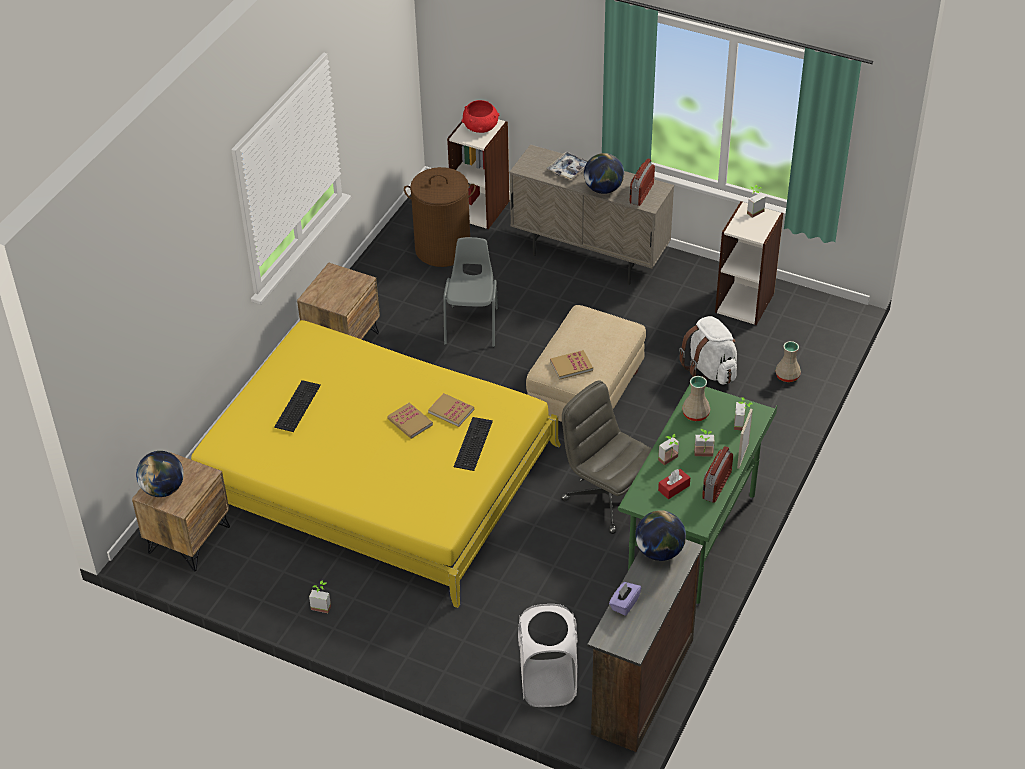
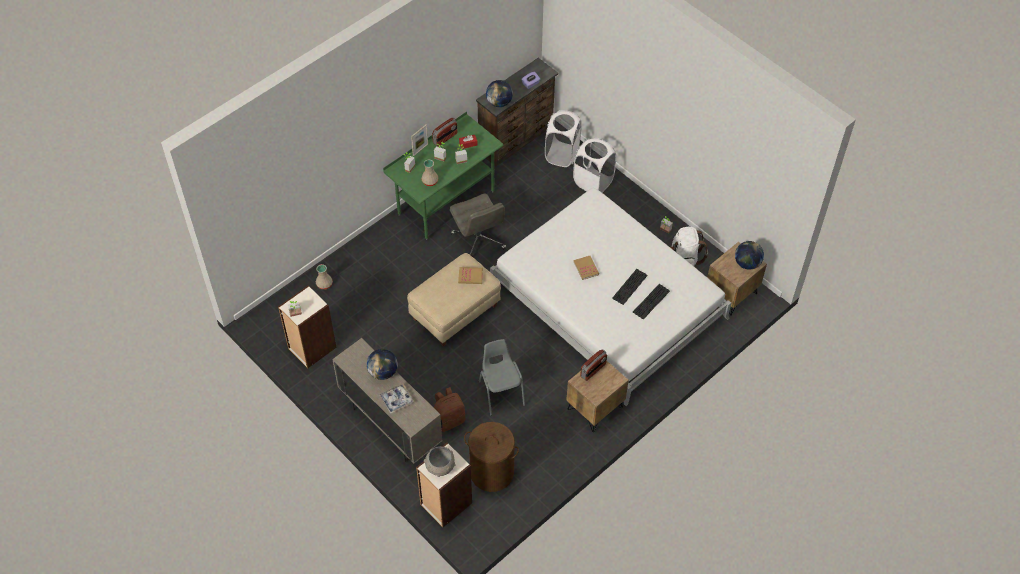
camera: 160 degrees left, 10 degrees up
yellow bed [191,320,561,608] -> white bed [490,188,731,406]
book [428,393,474,427] -> none
grey chair [443,237,498,347] -> grey chair turned 135 degrees clockwise [479,339,525,416]
keyboard [454,417,493,471] -> keyboard moved to [612,269,648,305]
red bowl [462,100,499,133] -> grey bowl [424,446,456,477]
radio [630,158,655,206] -> radio moved to [580,349,607,381]
white backpack [679,316,737,385] -> white backpack moved to [670,227,708,266]
none -> brown backpack [434,387,465,432]
none -> white laundry basket [573,138,617,193]

